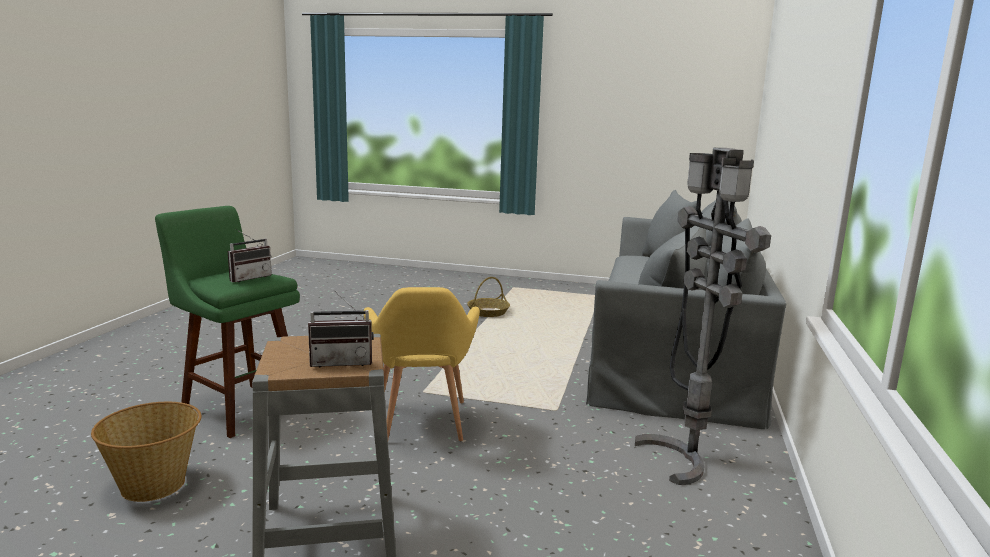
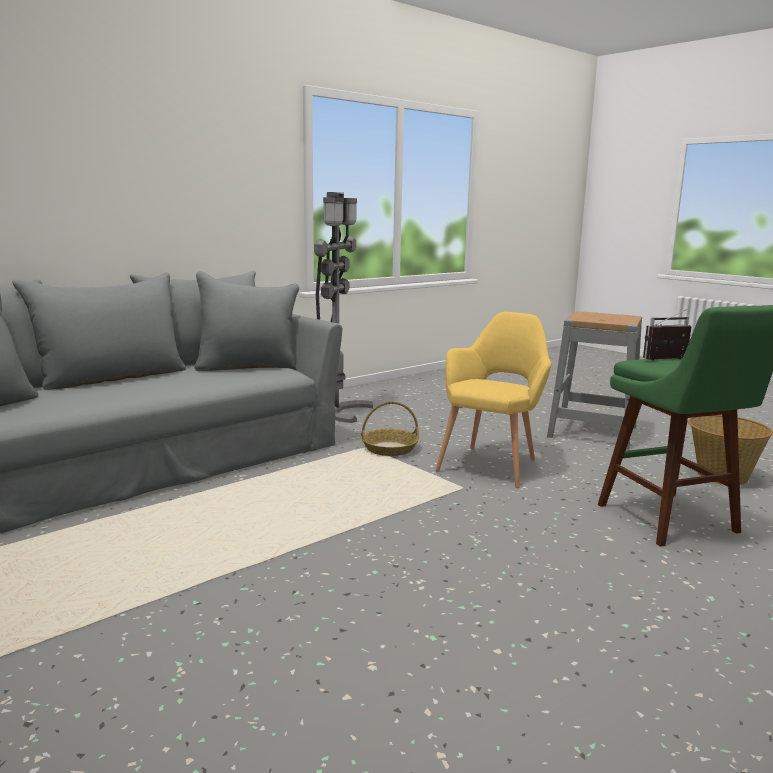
camera: 145 degrees left, 0 degrees up
radio [308,290,374,367] -> none
basket [467,277,510,317] -> basket moved to [361,401,419,456]

